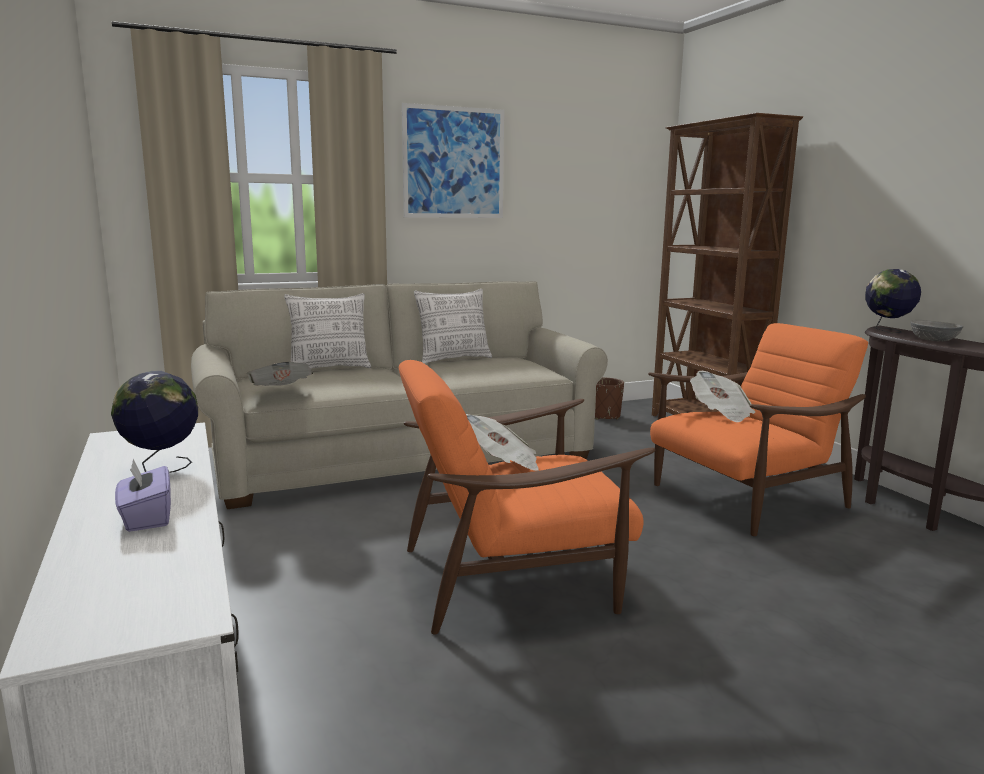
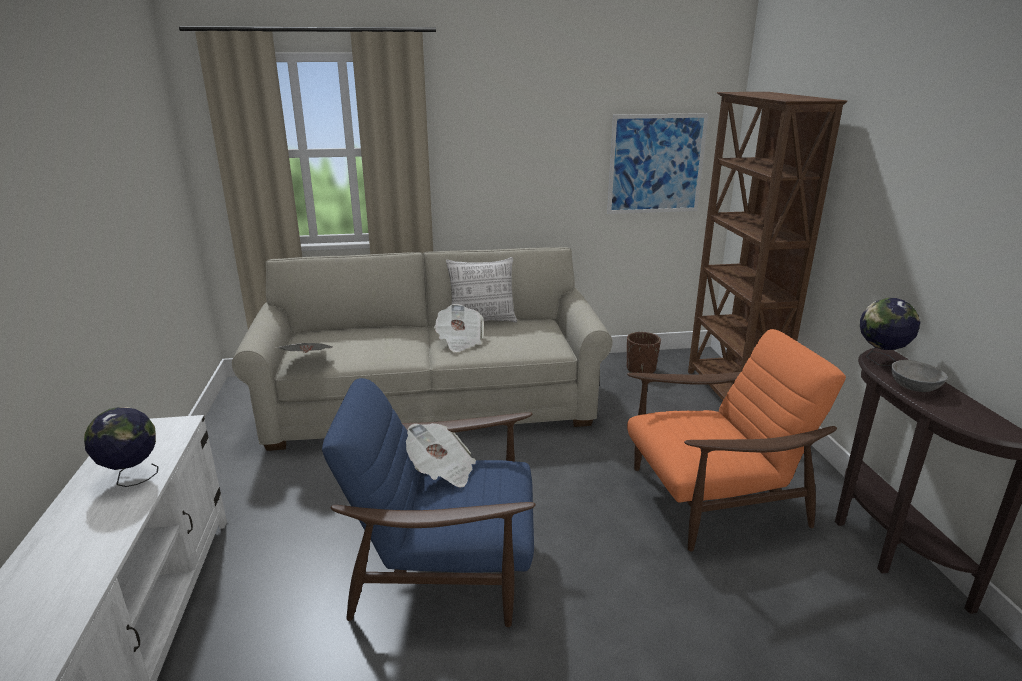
camera: 15 degrees right, 10 degrees up
purple tissue box [115,459,171,532] -> none
pillow [284,293,371,369] -> none
orange armchair [399,360,655,635] -> blue armchair [322,378,536,627]
picture [402,103,504,218] -> picture moved to [607,113,708,214]
newspaper [690,371,755,422] -> newspaper moved to [434,304,484,352]

